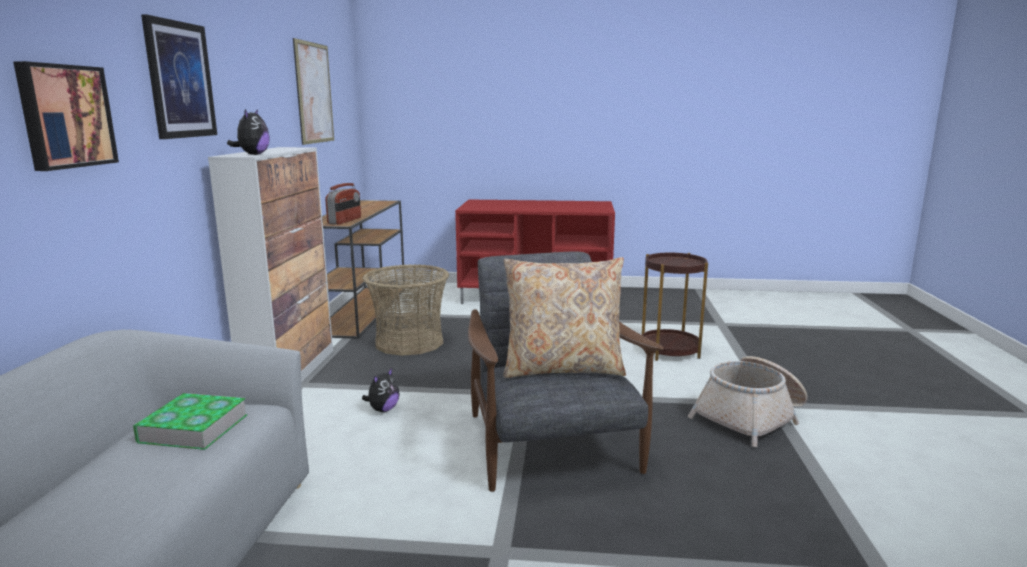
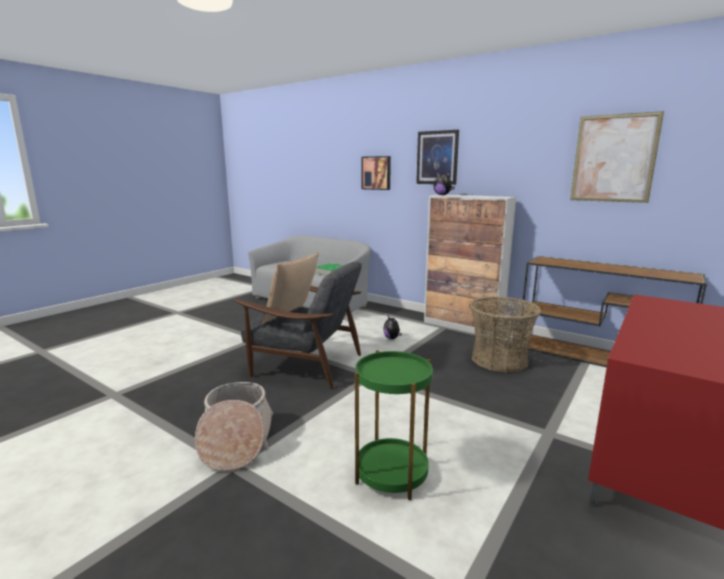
camera: 120 degrees right, 0 degrees up
radio [325,183,361,225] -> none
brown side table [642,253,708,361] -> green side table [355,350,433,500]

